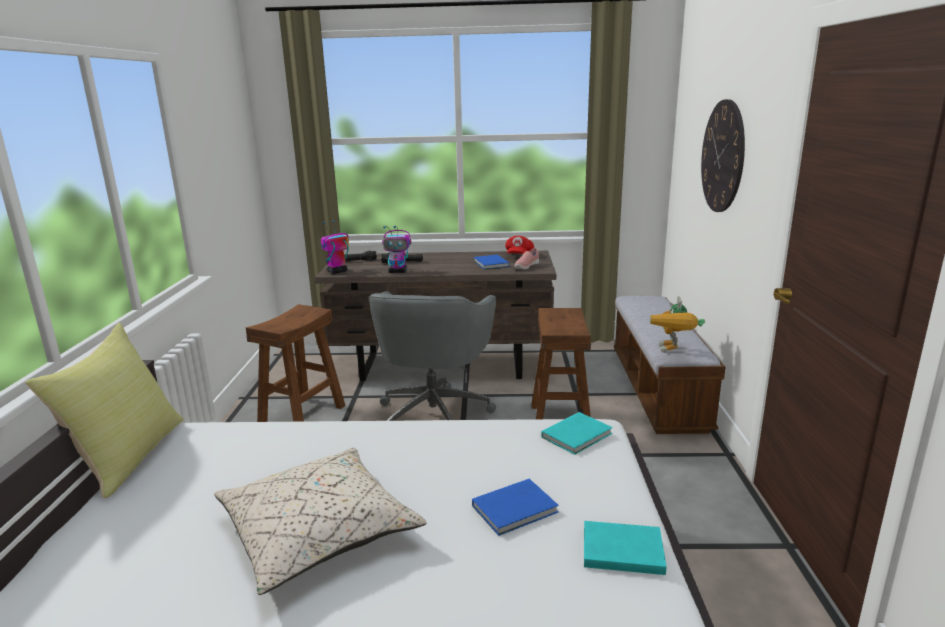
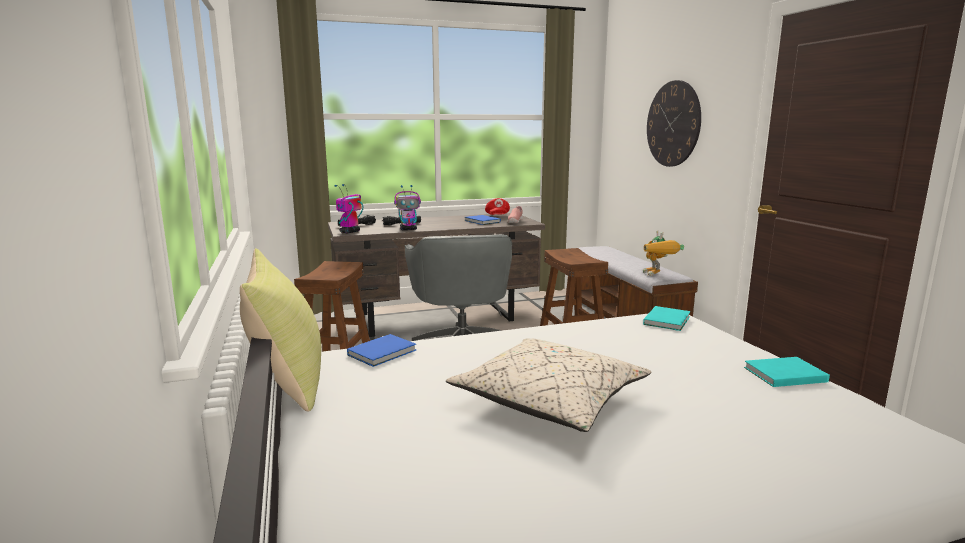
camera: 20 degrees left, 5 degrees down
blue book [472,479,559,536] -> blue book moved to [347,334,416,367]

